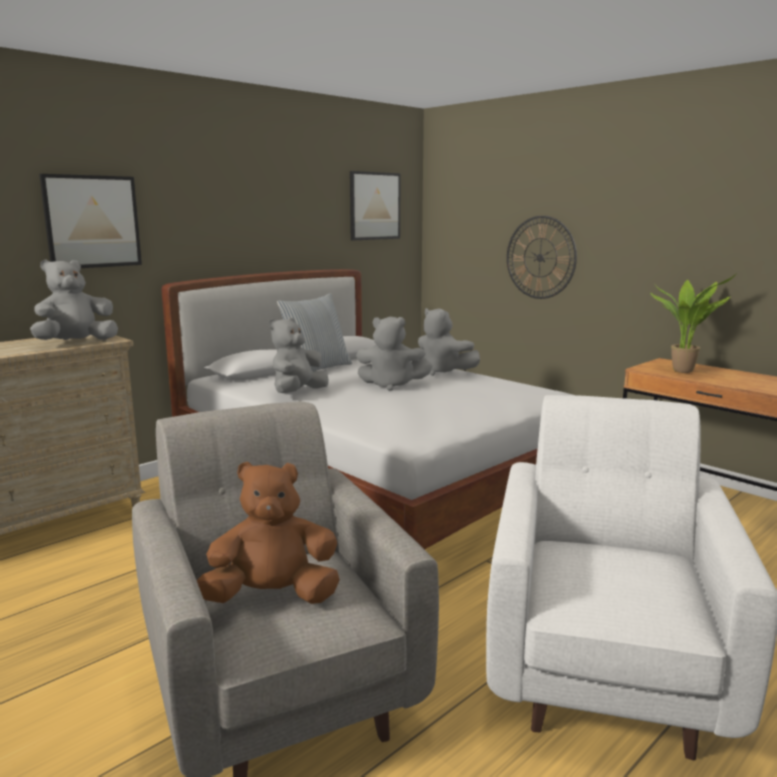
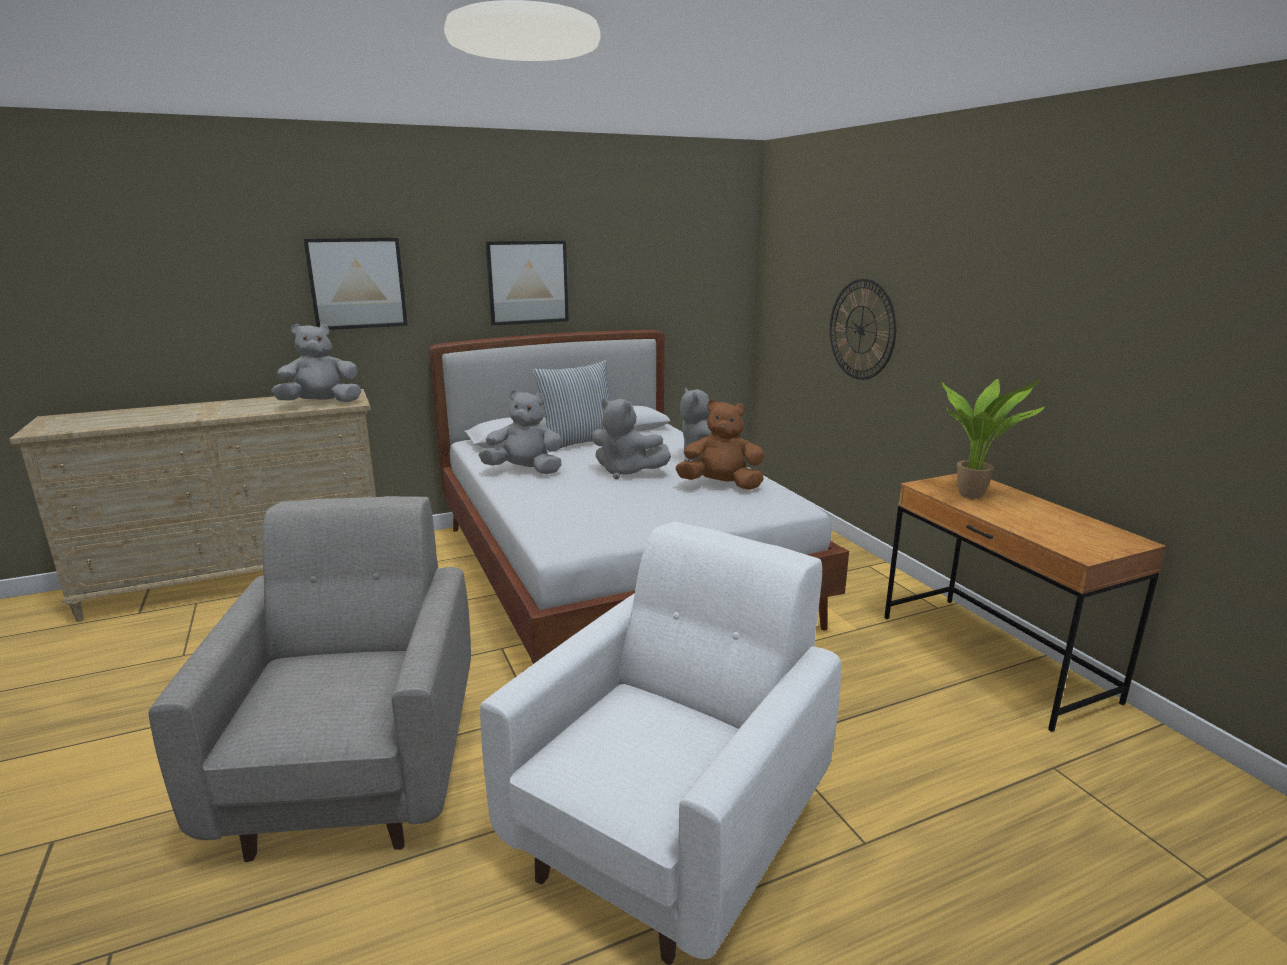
camera: 20 degrees right, 5 degrees up
brown plush toy [197,462,340,604] -> brown plush toy moved to [675,400,765,490]
grey plush toy [269,317,329,393] -> grey plush toy turned 45 degrees clockwise [479,390,563,474]
picture [350,171,400,240] -> picture moved to [486,240,569,326]

